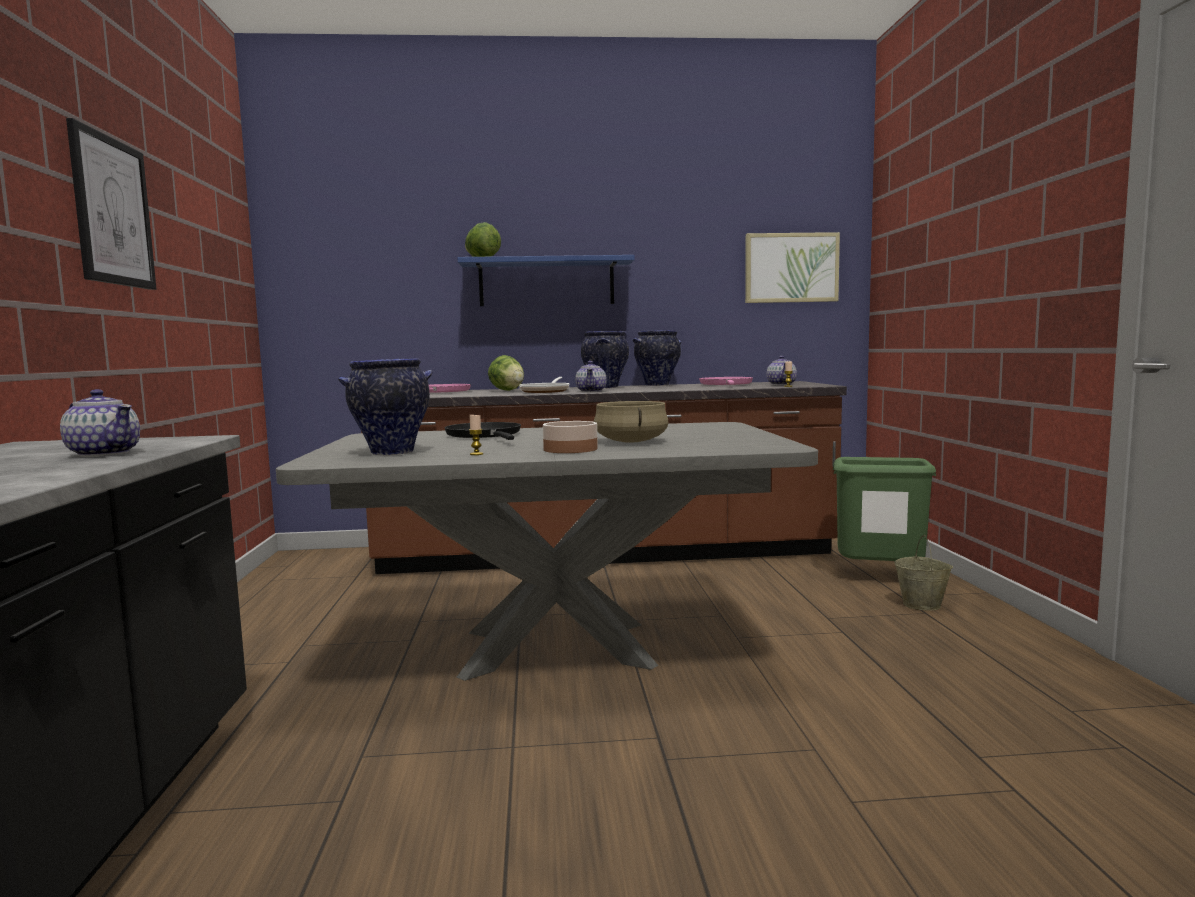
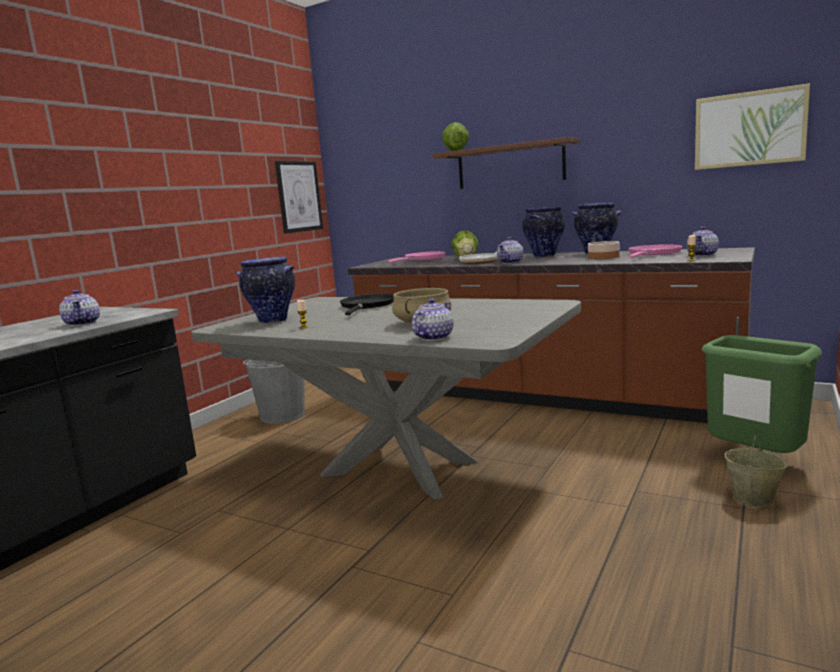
camera: 35 degrees right, 5 degrees up
picture [66,118,156,290] -> picture moved to [275,161,323,234]
blue shelf [457,255,635,306] -> brown shelf [432,137,580,189]
bowl [543,421,598,453] -> bowl moved to [588,241,619,259]
none -> grey bucket [243,359,305,424]
none -> teapot [412,298,454,341]

